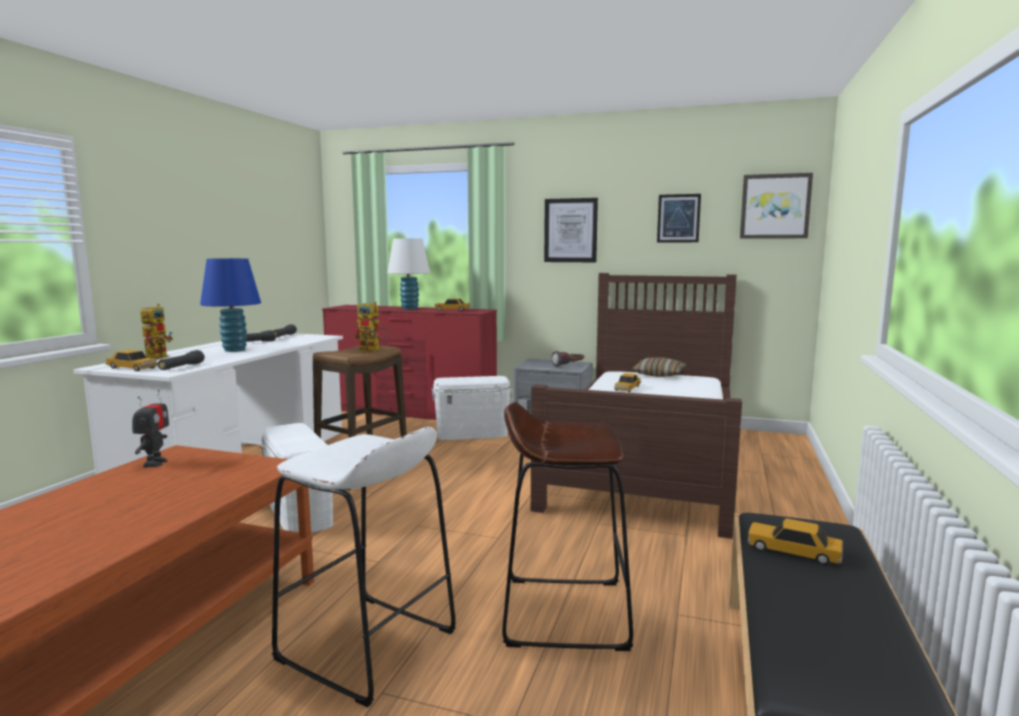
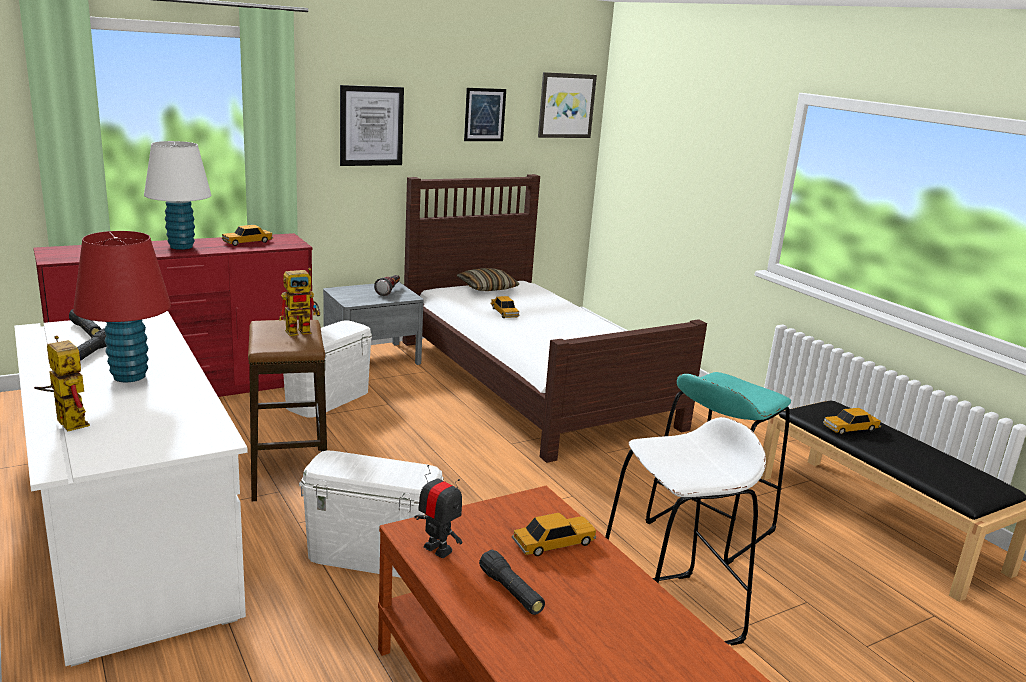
camera: 50 degrees left, 10 degrees up
toy car [105,350,158,371] -> toy car moved to [512,513,596,556]
black flashlight [158,350,205,370] -> black flashlight moved to [479,550,545,615]
blue table lamp [200,258,261,352] -> red table lamp [73,231,171,382]
brown stool [502,402,633,651] -> turquoise stool [645,372,791,565]

